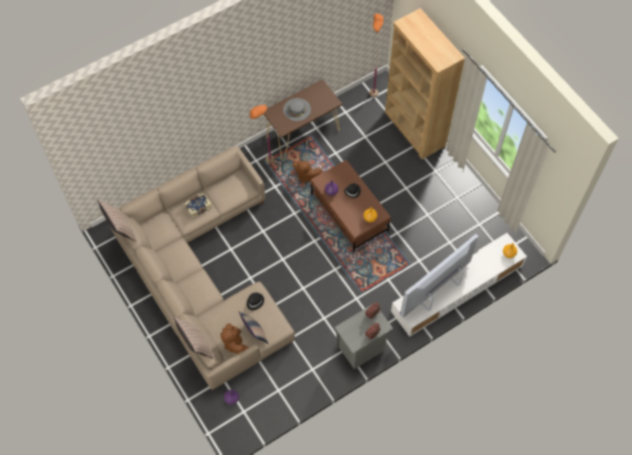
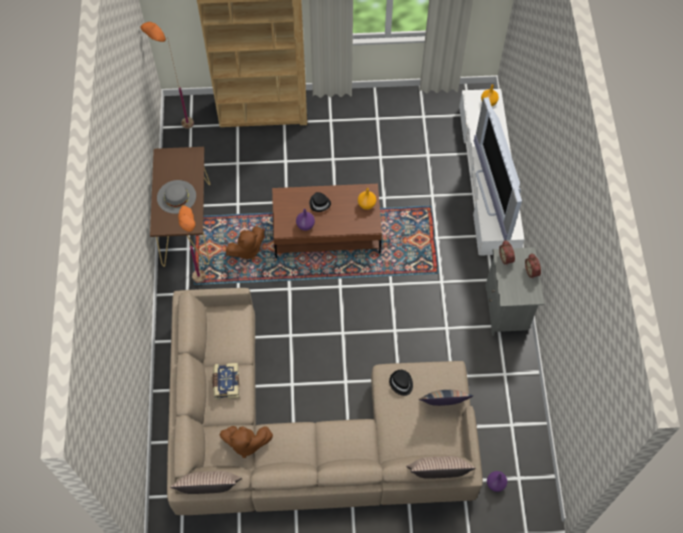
camera: 60 degrees left, 0 degrees up
brown plush toy [221,323,249,354] -> brown plush toy moved to [220,426,273,458]

